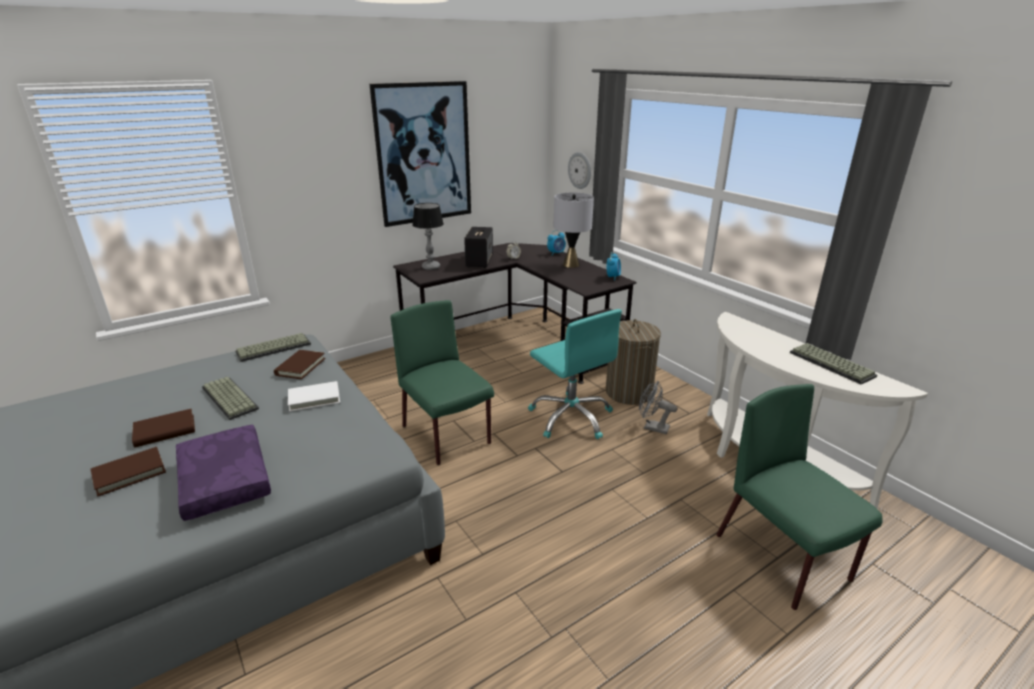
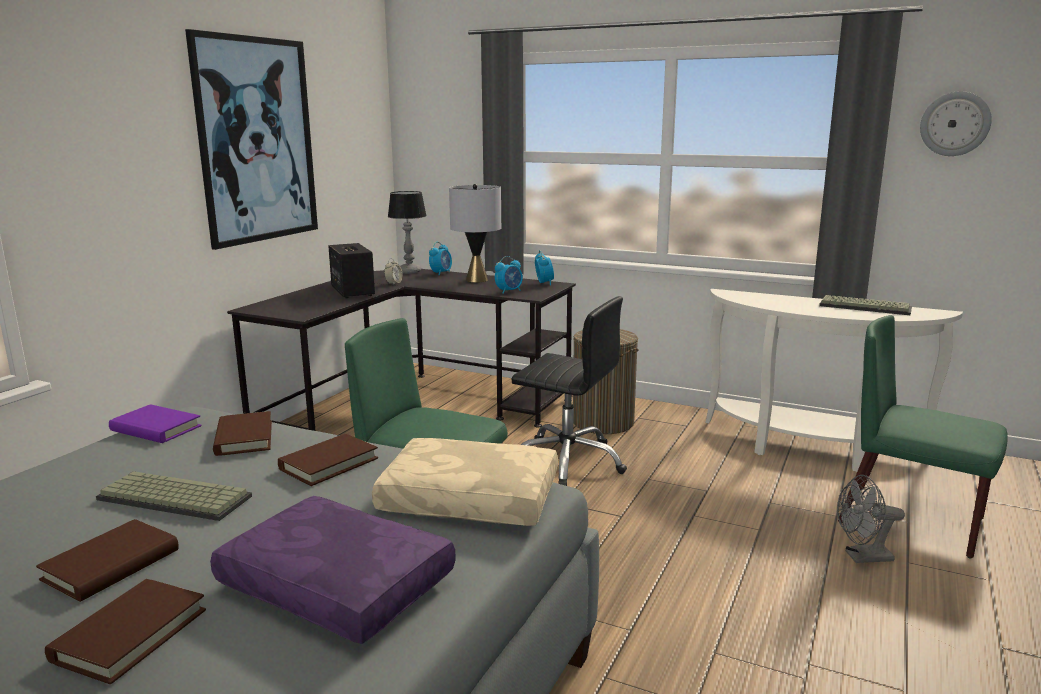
camera: 30 degrees left, 10 degrees down
keyboard [235,333,311,362] -> purple book [109,404,202,443]
white book [288,381,340,412] -> brown book [278,434,378,486]
table lamp [412,203,444,270] -> table lamp moved to [388,191,427,274]
turquoise office chair [528,309,622,439] -> black office chair [512,296,627,486]
wall clock [568,152,591,189] -> wall clock moved to [920,91,992,156]
grey fan [639,381,677,434] -> grey fan moved to [837,475,905,563]
none -> beige pillow [372,438,558,526]
none -> alarm clock [495,256,523,294]

